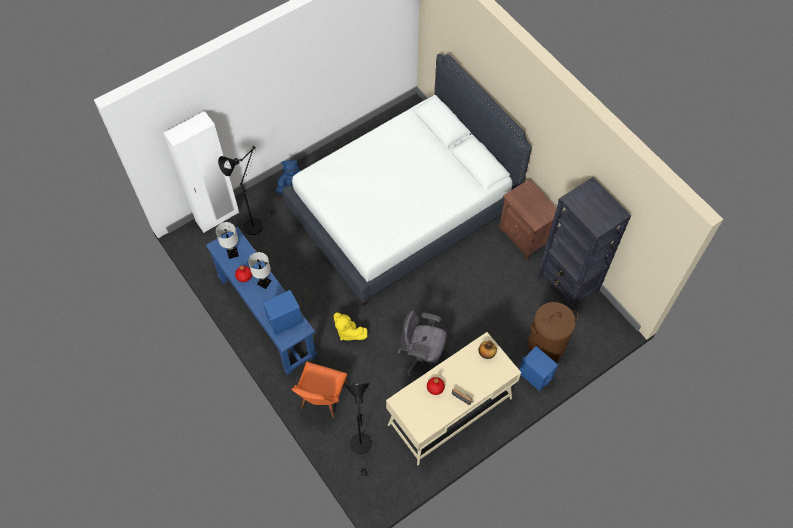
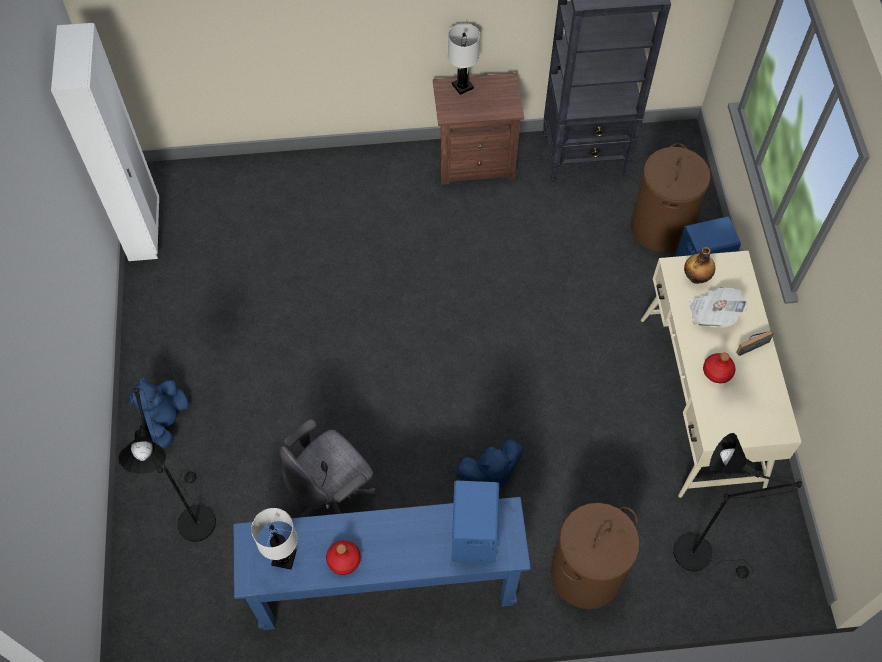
camera: 60 degrees left, 0 degrees up
white wardrobe [164,111,239,233] -> white wardrobe moved to [51,23,159,261]
white table lamp [248,252,271,289] -> white table lamp moved to [448,23,480,95]
white bed [282,54,532,306] -> none
orange chair [292,362,348,418] -> brown laundry basket [551,503,640,609]
yellow plush toy [333,312,368,341] -> blue plush toy [456,439,523,491]
grey office chair [397,310,447,378] -> grey office chair moved to [280,419,376,518]
none -> newspaper [689,287,747,328]

